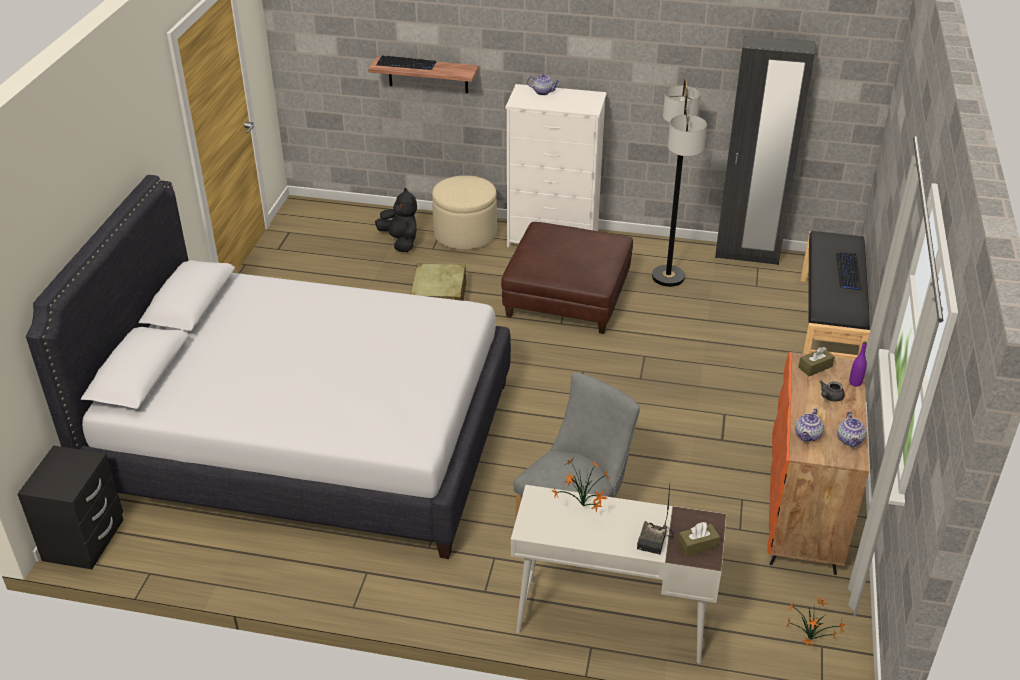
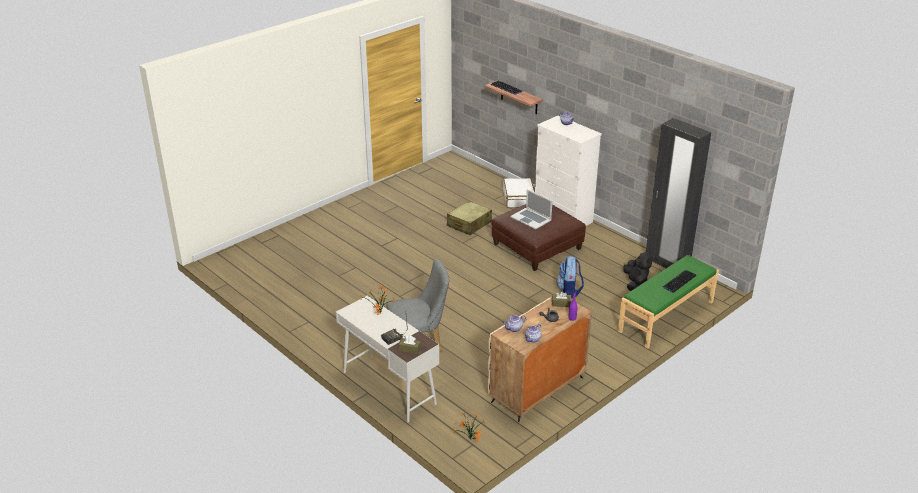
camera: 35 degrees right, 5 degrees down
black nightstand [18,445,123,569] -> none
white bed [26,175,511,559] -> none
black plush toy [375,188,417,252] -> black plush toy moved to [623,250,652,291]
beige ottoman [432,175,497,250] -> white suitcase [503,178,535,208]
floor lamp [652,78,707,287] -> none
orange cabinet [767,352,869,575] -> beige cabinet [488,293,592,422]
black bench [801,231,870,360] -> green bench [618,255,719,349]
none -> laptop [511,189,552,230]
none -> backpack [556,256,584,298]

